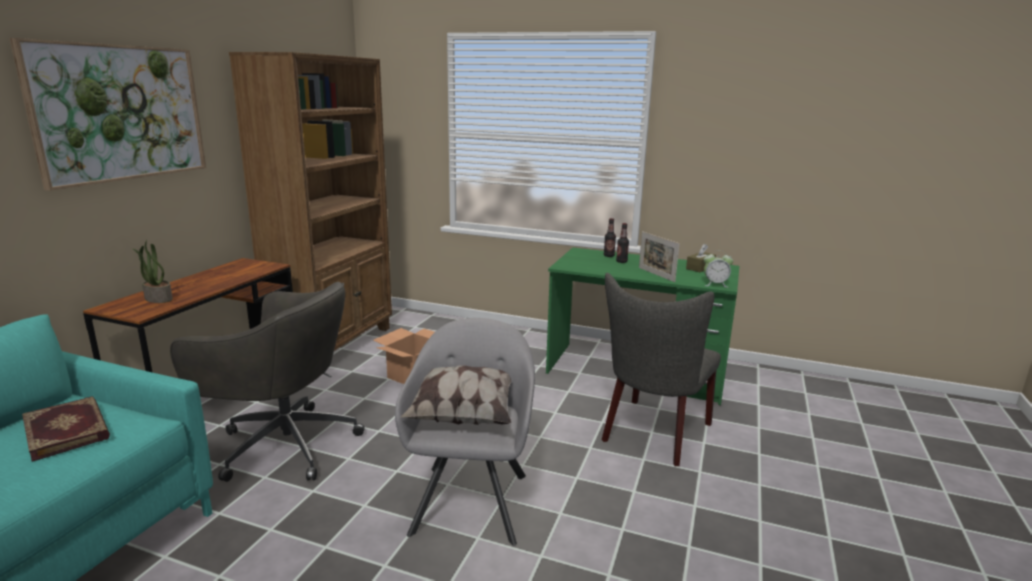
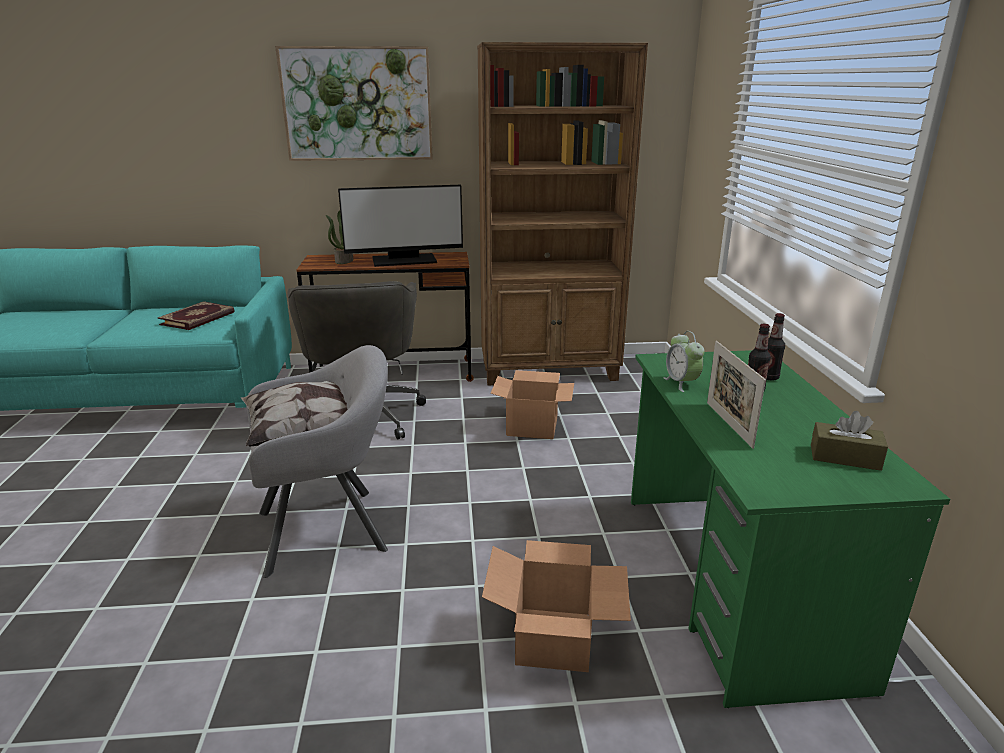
camera: 65 degrees right, 5 degrees up
grey chair [602,273,721,466] -> cardboard box [482,540,631,672]
picture frame [639,231,680,282] -> picture frame turned 45 degrees counterclockwise [707,341,766,449]
alarm clock [704,250,733,287] -> alarm clock moved to [663,331,704,392]
none -> monitor [338,185,463,267]

